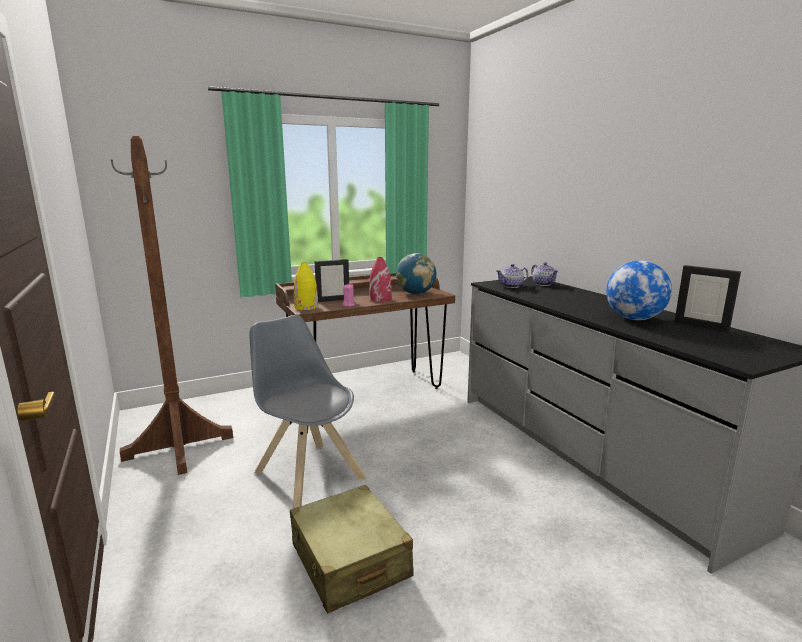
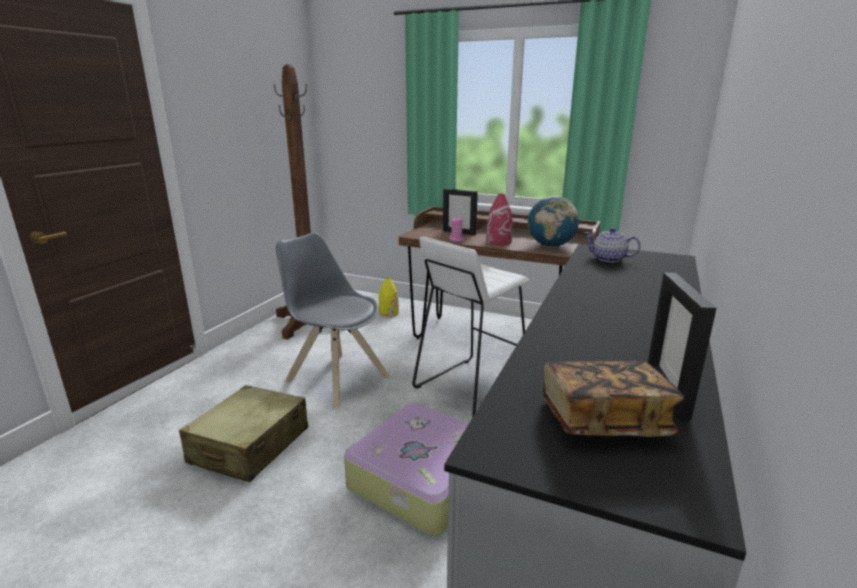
camera: 50 degrees right, 5 degrees up
grey chair [249,315,366,509] -> grey chair turned 60 degrees counterclockwise [276,233,390,407]
yellow vase [294,262,318,310] -> yellow vase moved to [379,277,399,317]
teapot [531,262,559,286] -> none
globe [606,261,672,320] -> none
none -> suitcase [344,403,468,536]
none -> white stool [412,237,529,417]
none -> book [543,360,685,437]

